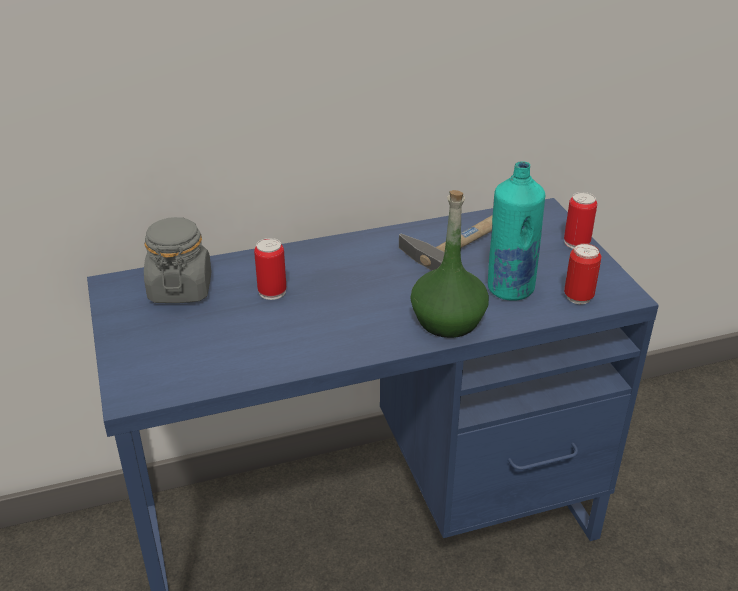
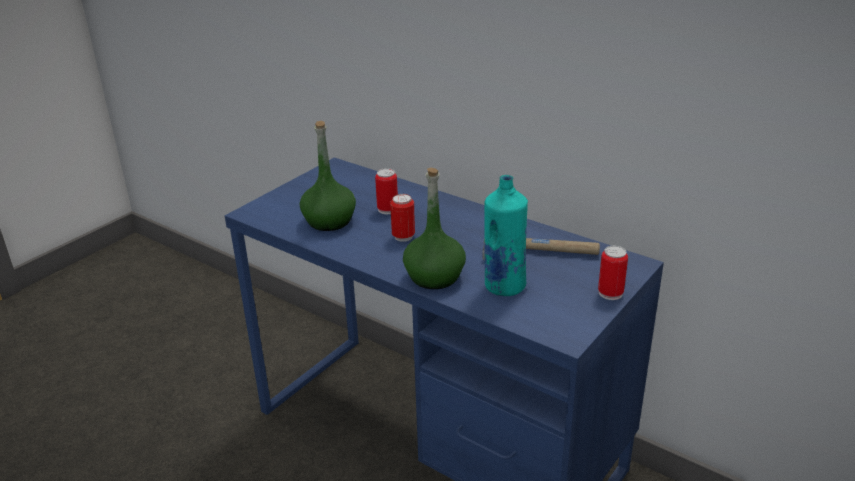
camera: 55 degrees right, 5 degrees down
grey jar [144,217,212,303] -> none
can [564,243,601,304] -> can moved to [390,194,415,242]
none -> green bottle [300,121,356,231]

